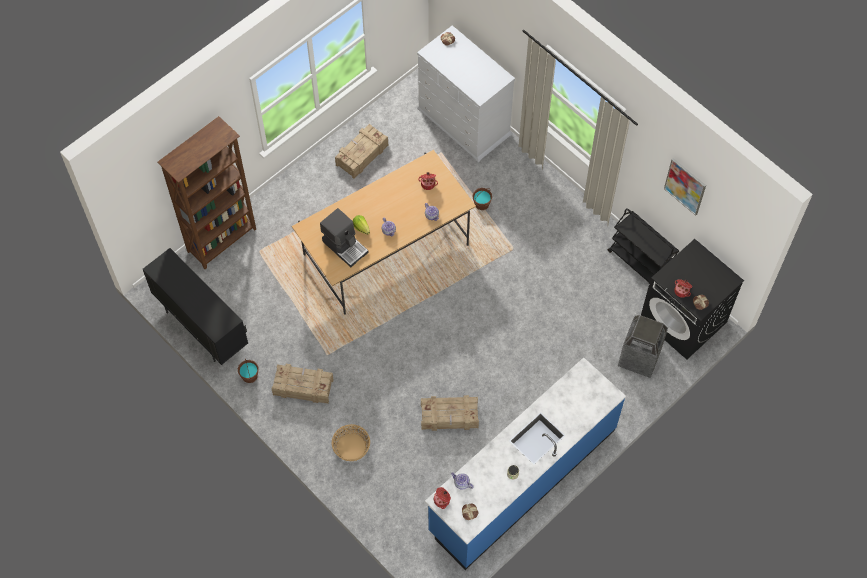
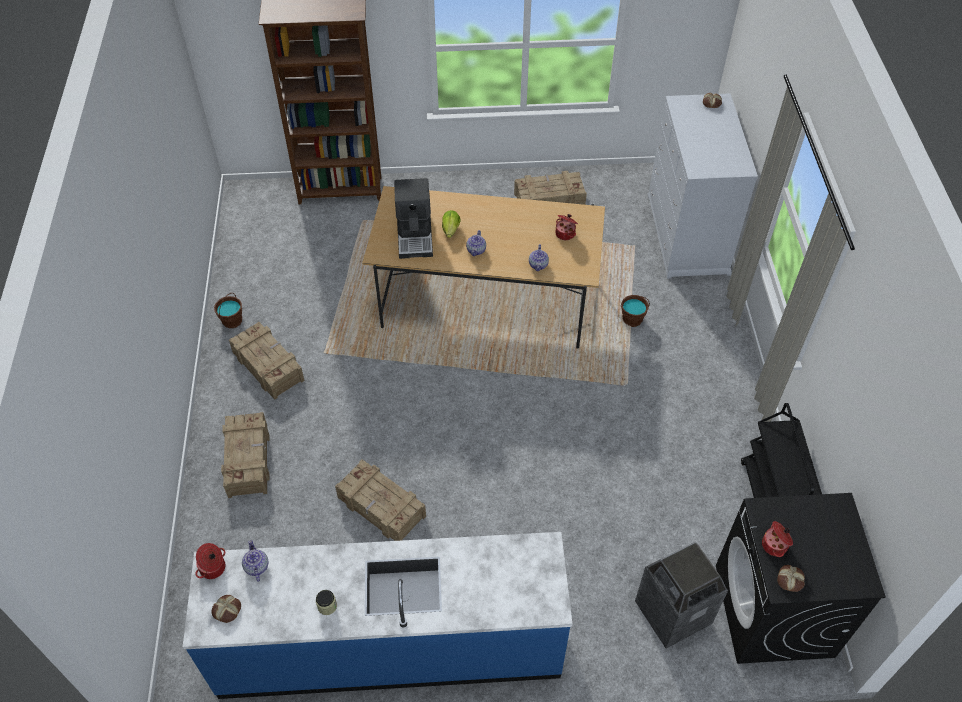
camera: 40 degrees right, 10 degrees down
black cabinet [143,248,248,365] -> none
basket [332,424,370,461] -> crate [221,412,270,498]
picture [664,158,706,216] -> none

